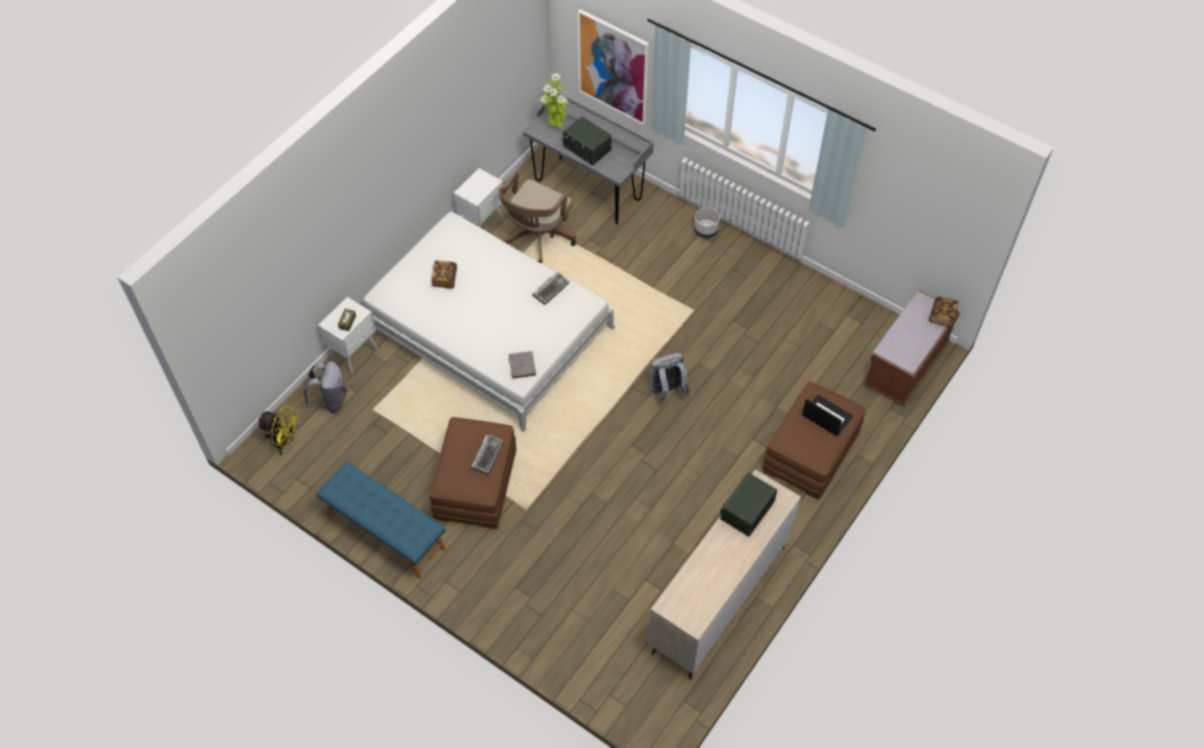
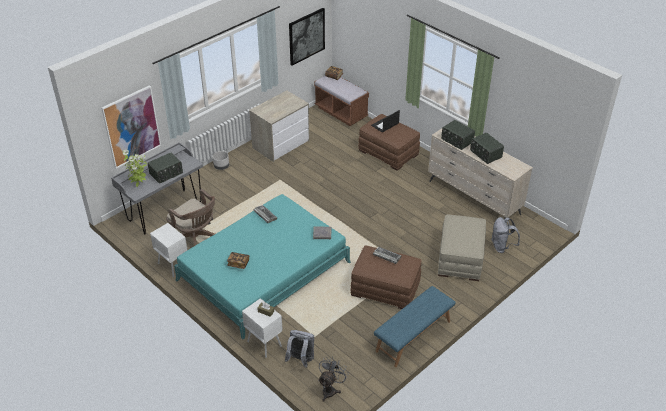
camera: 80 degrees left, 15 degrees down
yellow fan [257,405,300,454] -> grey fan [318,356,349,402]
white bed [363,212,615,432] -> turquoise bed [174,194,351,339]
grey backpack [650,353,690,404] -> grey backpack moved to [491,217,520,253]
none -> dresser [249,90,310,162]
none -> picture [289,8,325,66]
none -> beige ottoman [438,214,486,281]
none -> radio [470,133,504,164]

